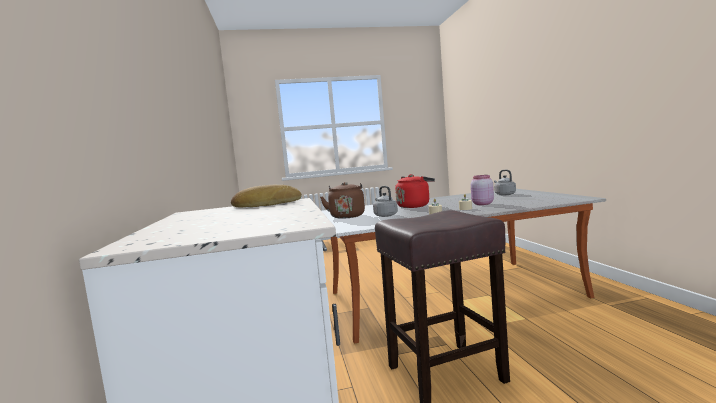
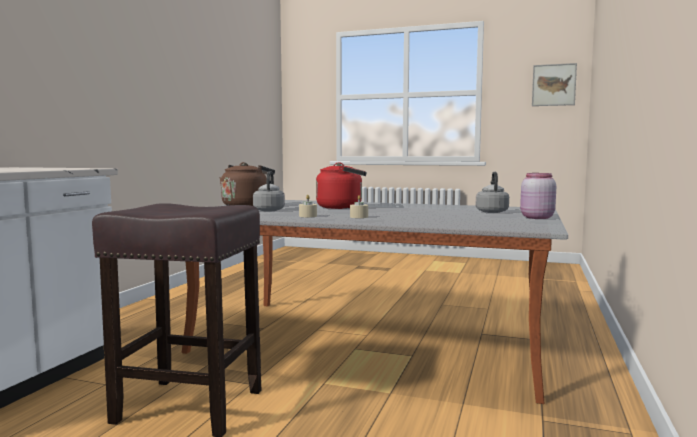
camera: 30 degrees right, 0 degrees up
bread [231,185,302,207] -> none
pink jar [471,175,494,205] -> pink jar moved to [520,173,556,219]
none -> picture [532,63,577,106]

